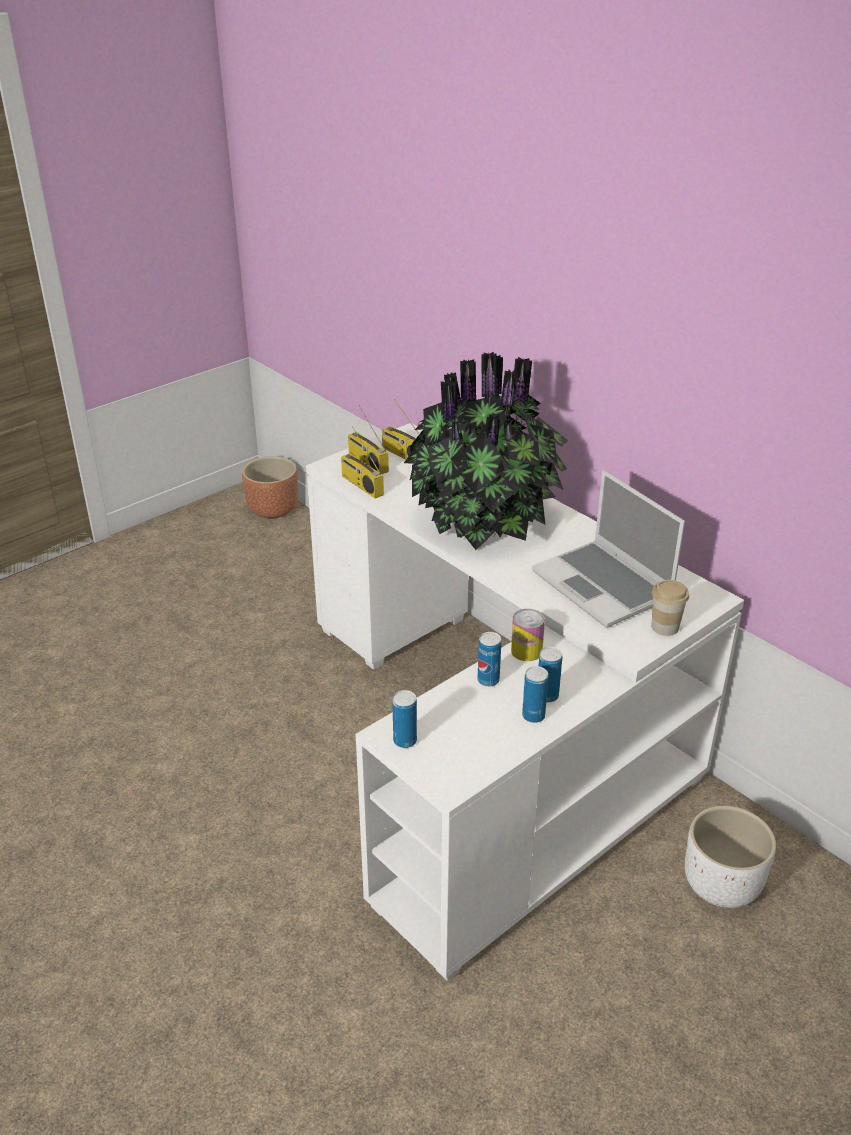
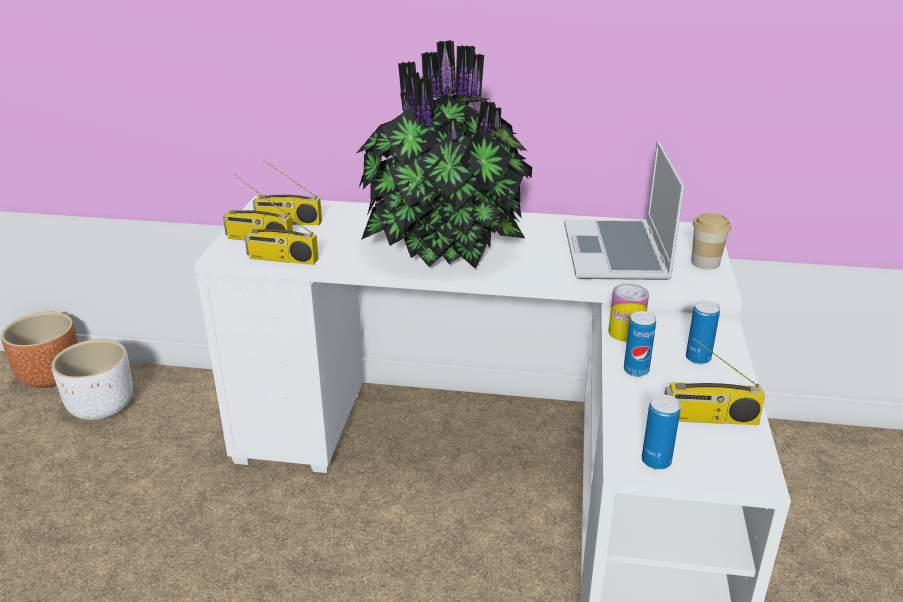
camera: 40 degrees left, 5 degrees down
can [522,666,548,723] -> none
laptop [532,470,685,628] -> laptop turned 75 degrees clockwise [564,141,684,280]
white planter [685,806,776,908] -> white planter moved to [52,339,133,420]
none -> radio [664,338,765,425]

